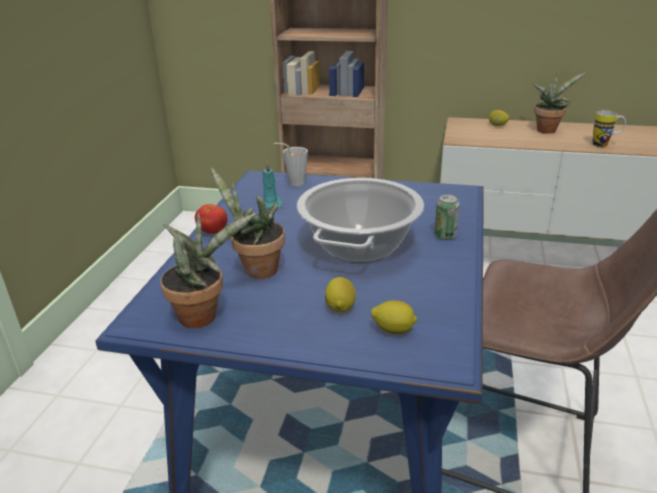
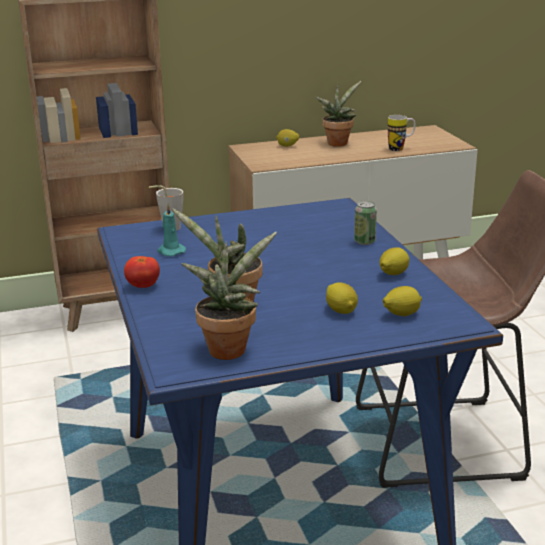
camera: 30 degrees left, 5 degrees down
cooking pot [297,178,424,263] -> none
none -> lemon [379,247,409,275]

